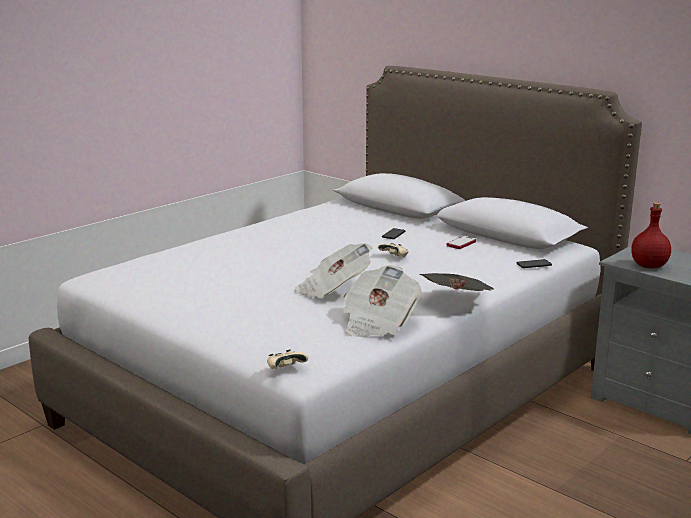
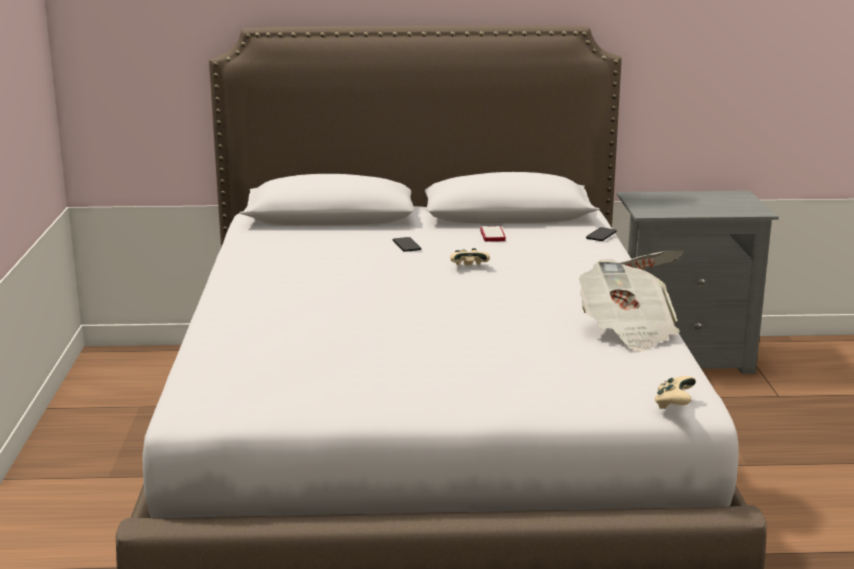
camera: 45 degrees left, 0 degrees up
newspaper [295,243,372,299] -> none
red bottle [631,202,671,268] -> none

